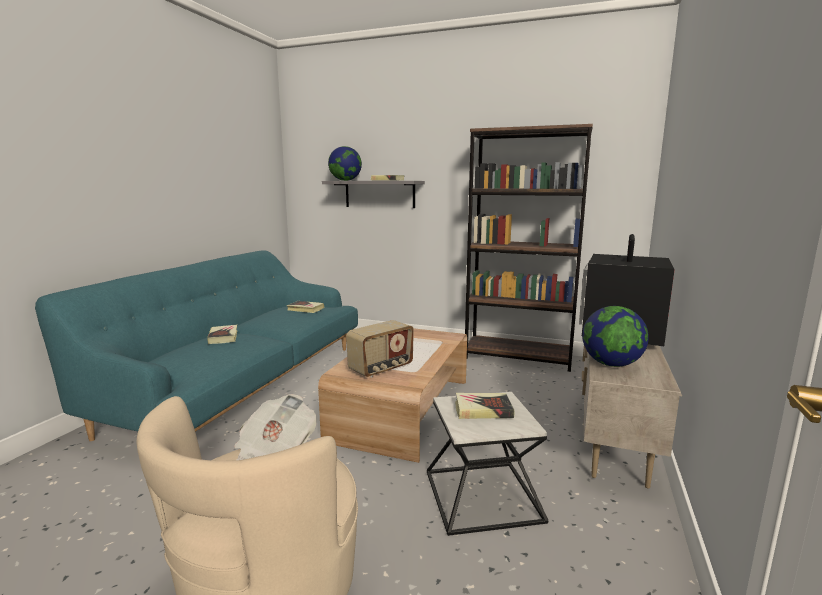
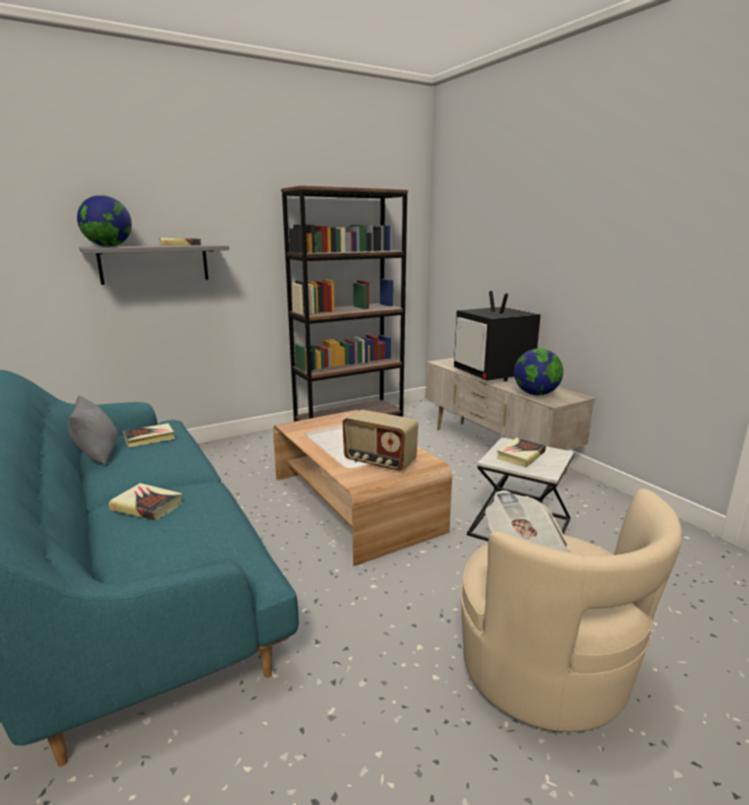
camera: 50 degrees left, 5 degrees up
radio [346,320,414,378] -> radio turned 120 degrees clockwise [342,410,418,472]
none -> grey pillow [68,395,118,465]

